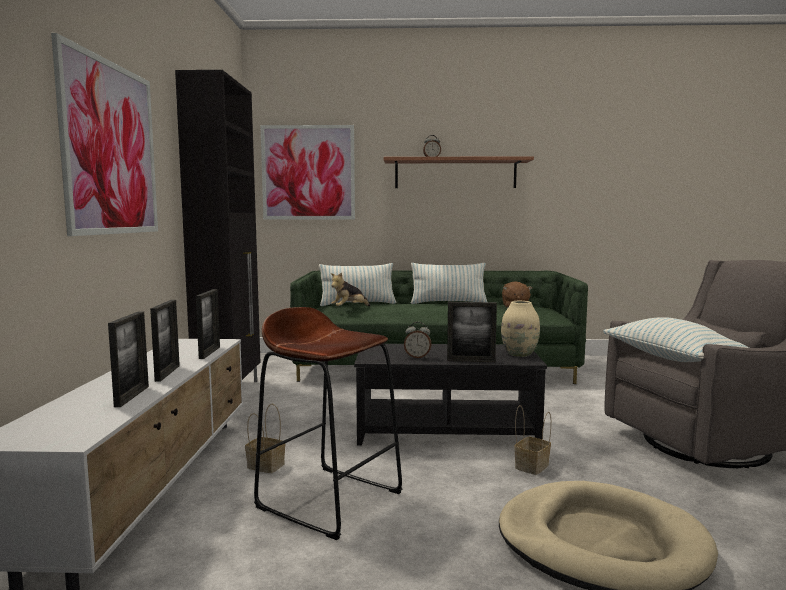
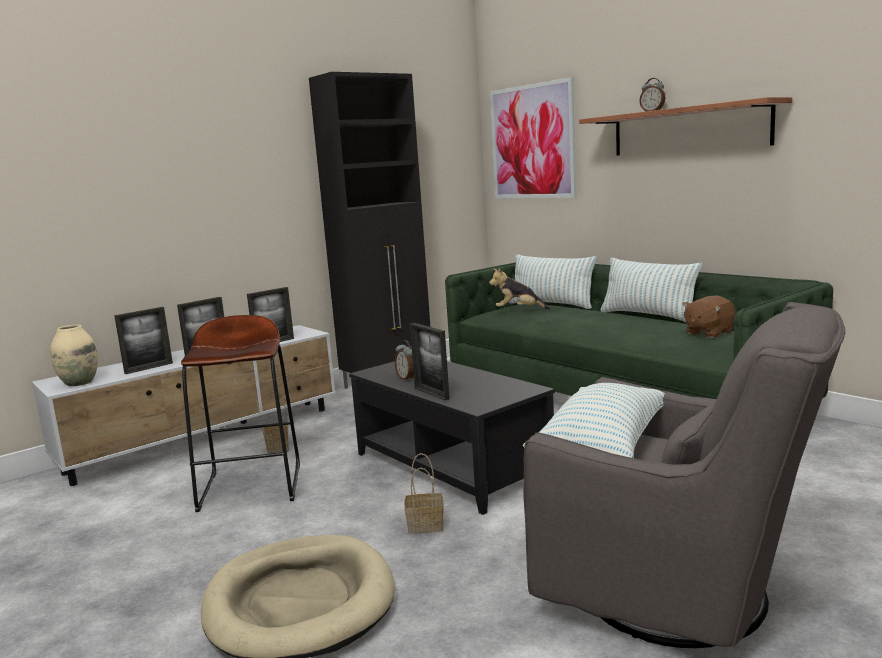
camera: 50 degrees right, 5 degrees up
picture [51,33,158,236] -> none
beige vase [501,301,540,357] -> beige vase moved to [50,325,98,386]

